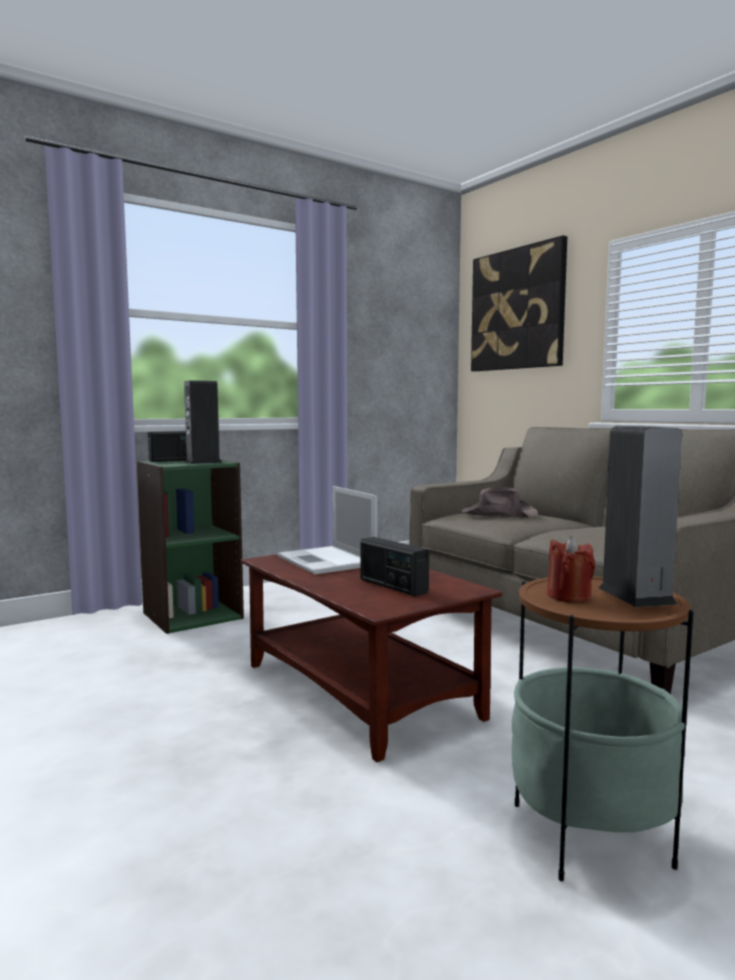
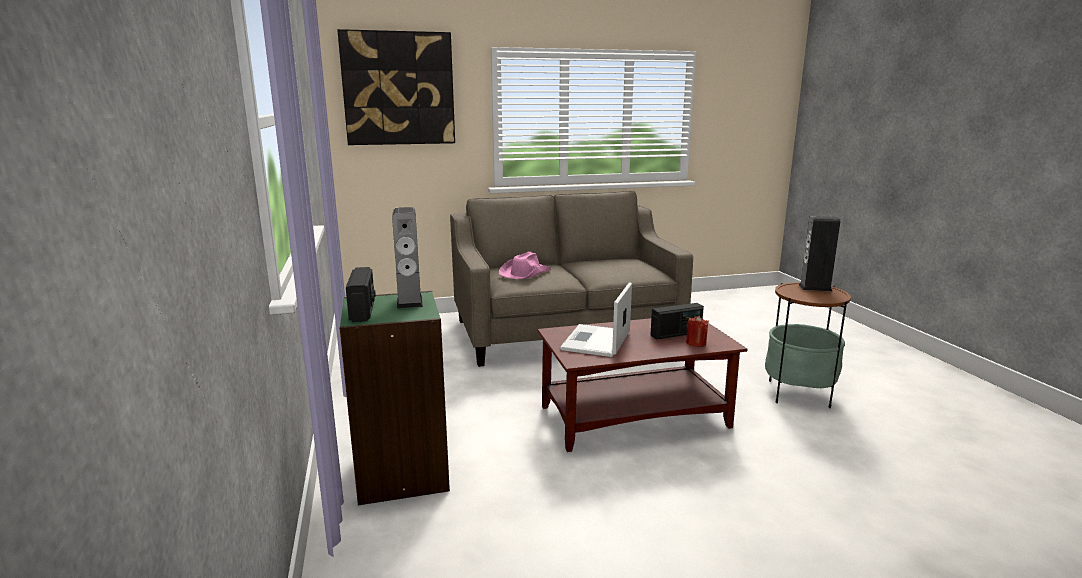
camera: 70 degrees left, 10 degrees up
laptop [277,486,378,575] -> laptop turned 120 degrees clockwise [560,282,632,357]
brown hat [462,487,538,518] -> pink hat [499,251,552,279]
red candle [547,536,595,603] -> red candle moved to [686,316,709,347]

